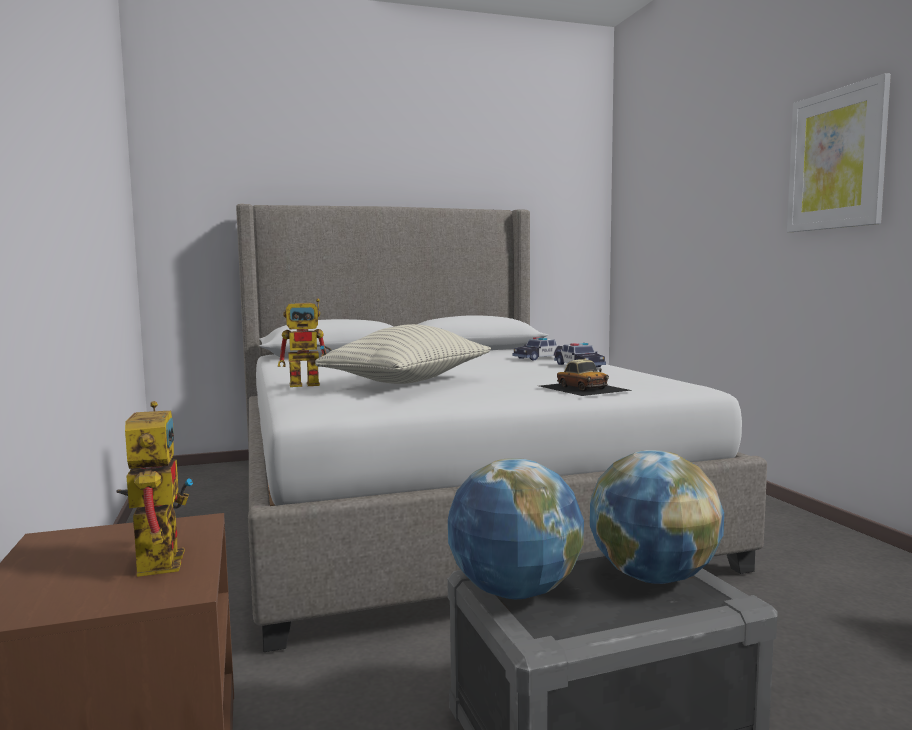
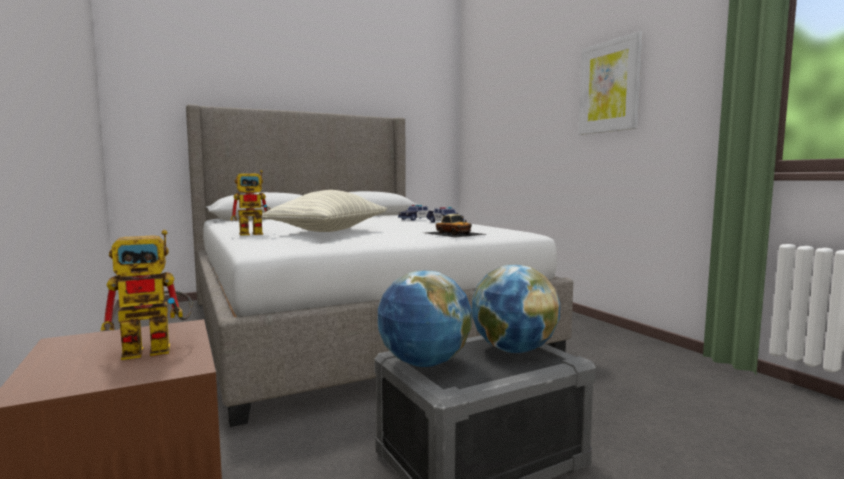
camera: 10 degrees left, 0 degrees up
toy robot [116,401,193,577] -> toy robot turned 90 degrees clockwise [101,230,192,360]

